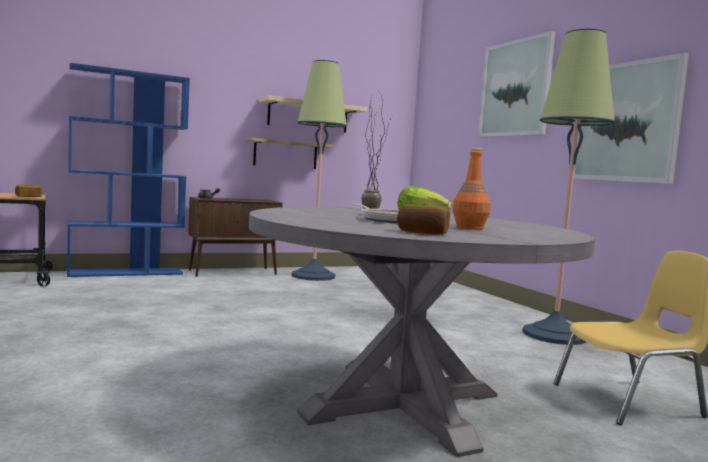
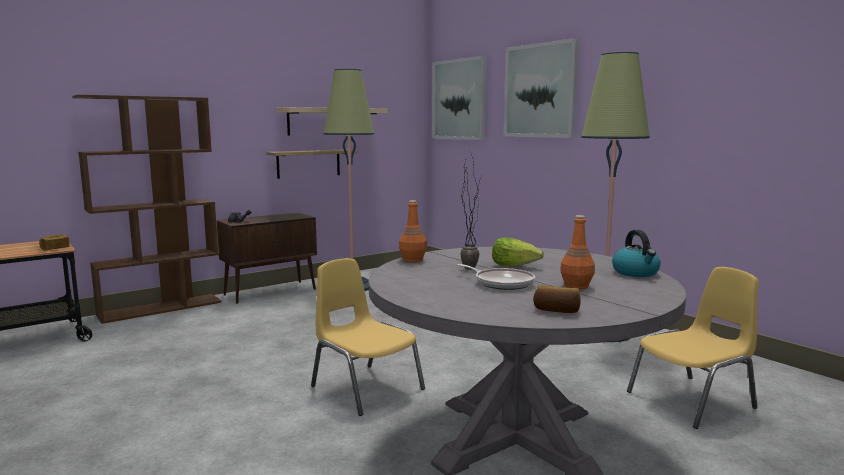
camera: 10 degrees left, 5 degrees up
blue bookcase [67,63,190,277] -> brown bookcase [72,95,222,324]
picture [573,53,689,184] -> picture moved to [432,56,487,140]
none -> yellow chair [311,258,425,416]
none -> orange bottle [399,200,427,262]
none -> kettle [612,230,661,277]

